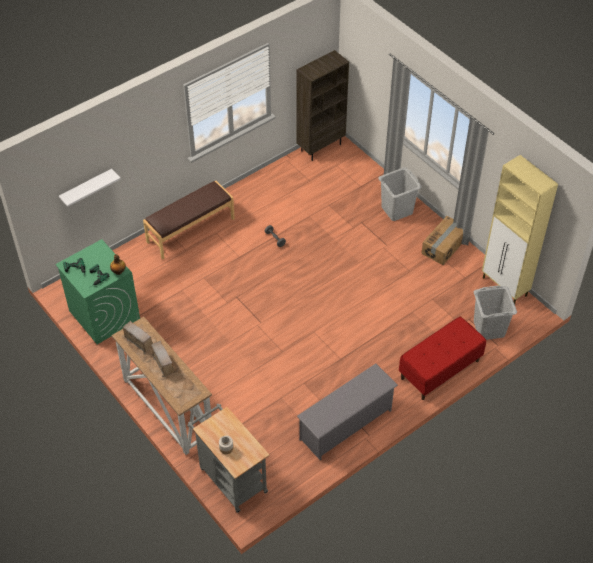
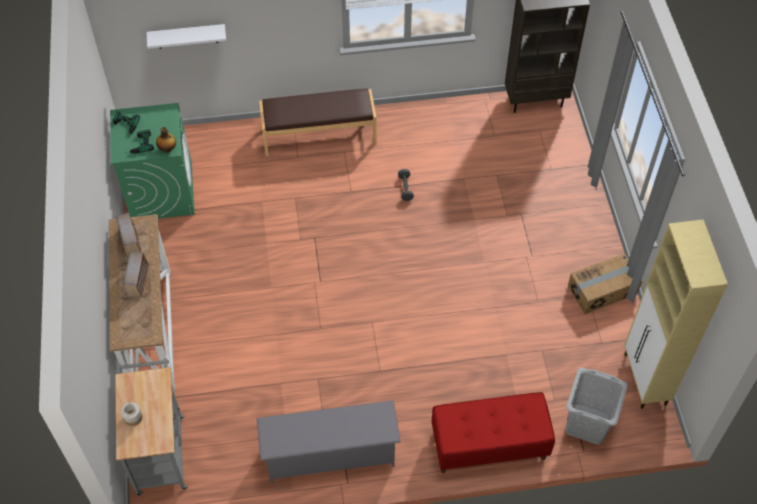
camera: 30 degrees right, 5 degrees up
grey laundry basket [378,167,422,221] -> none

